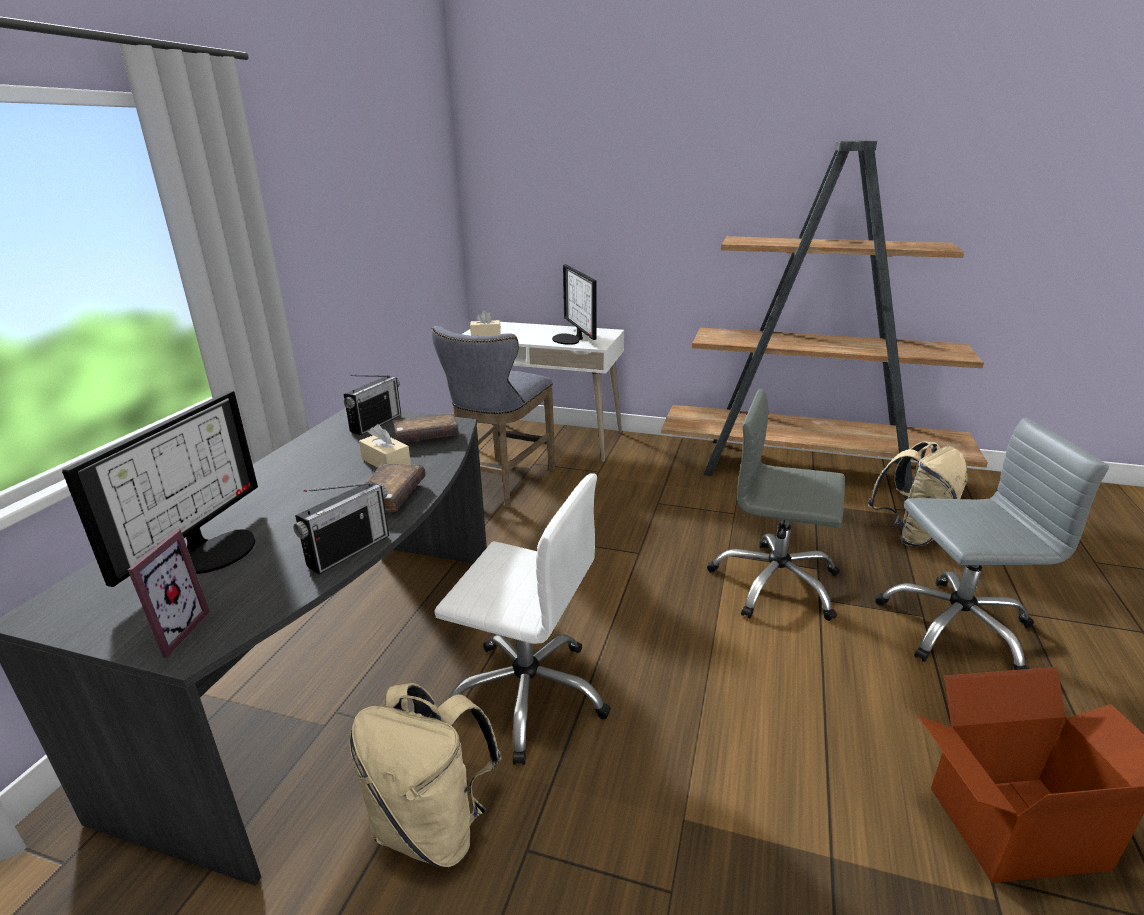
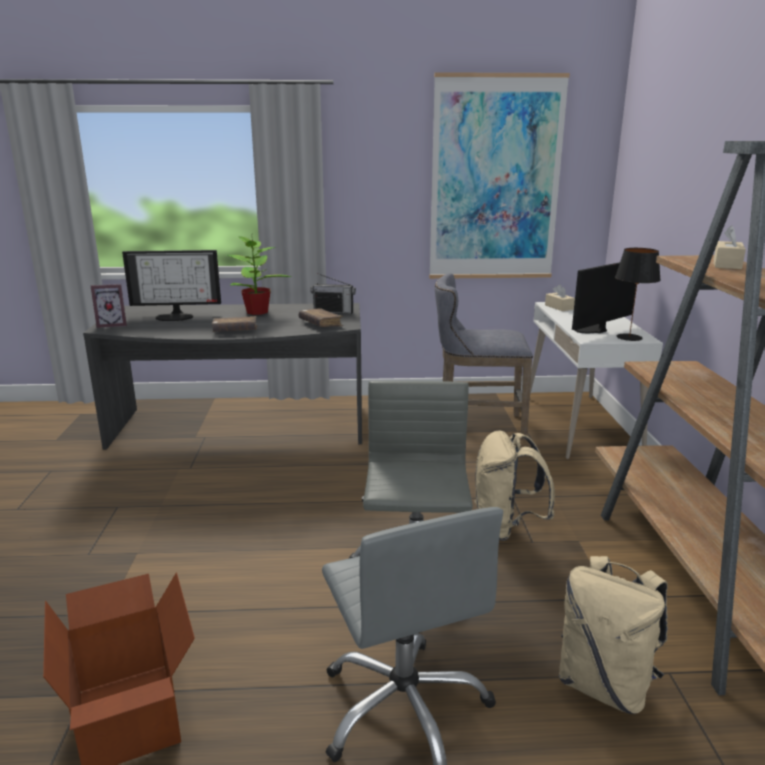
camera: 70 degrees right, 5 degrees down
radio [293,481,389,574] -> none
beige backpack [350,683,502,868] -> beige backpack moved to [474,431,555,541]
beige tissue box [359,424,411,468] -> beige tissue box moved to [714,225,746,269]
white office chair [434,473,611,765] -> none
none -> potted plant [226,236,291,315]
none -> picture [429,72,570,279]
none -> black table lamp [615,248,661,341]

